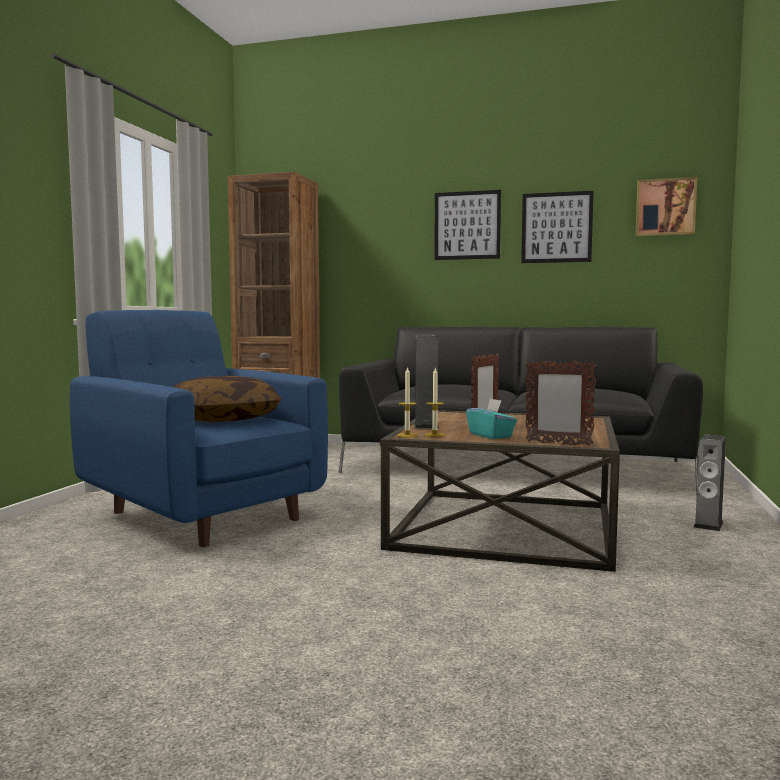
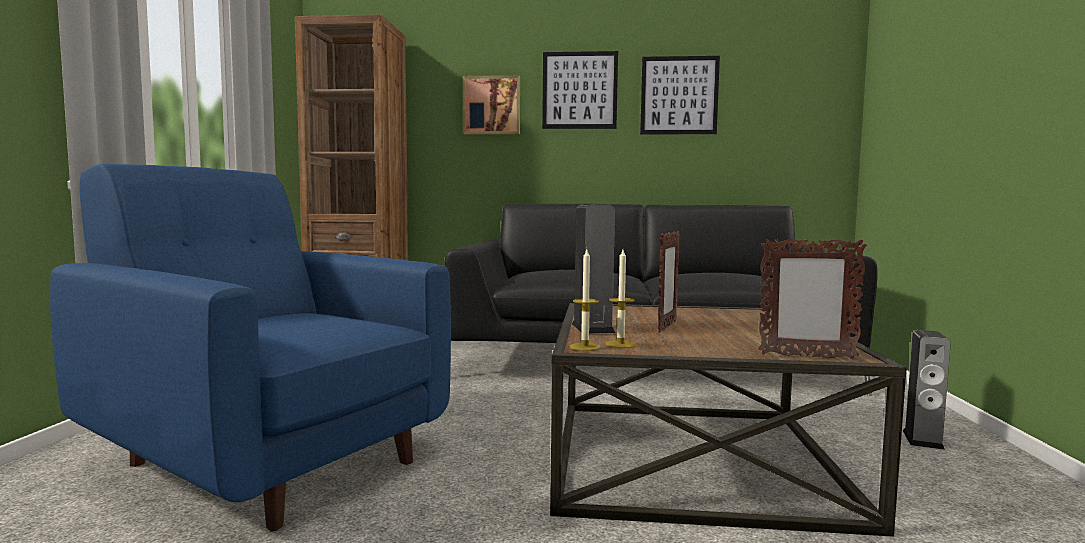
camera: 10 degrees left, 0 degrees up
pillow [173,376,281,422] -> none
turquoise tissue box [466,398,517,439] -> none
picture [636,177,697,236] -> picture moved to [463,75,520,135]

